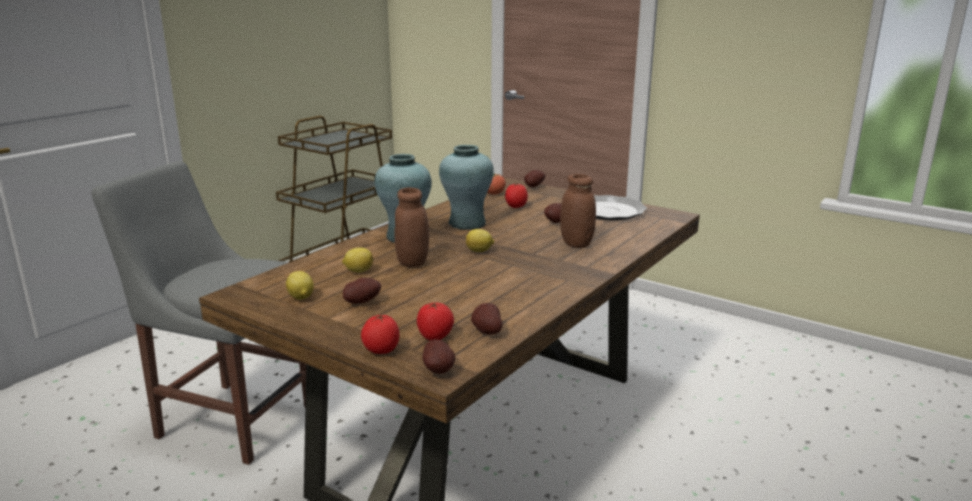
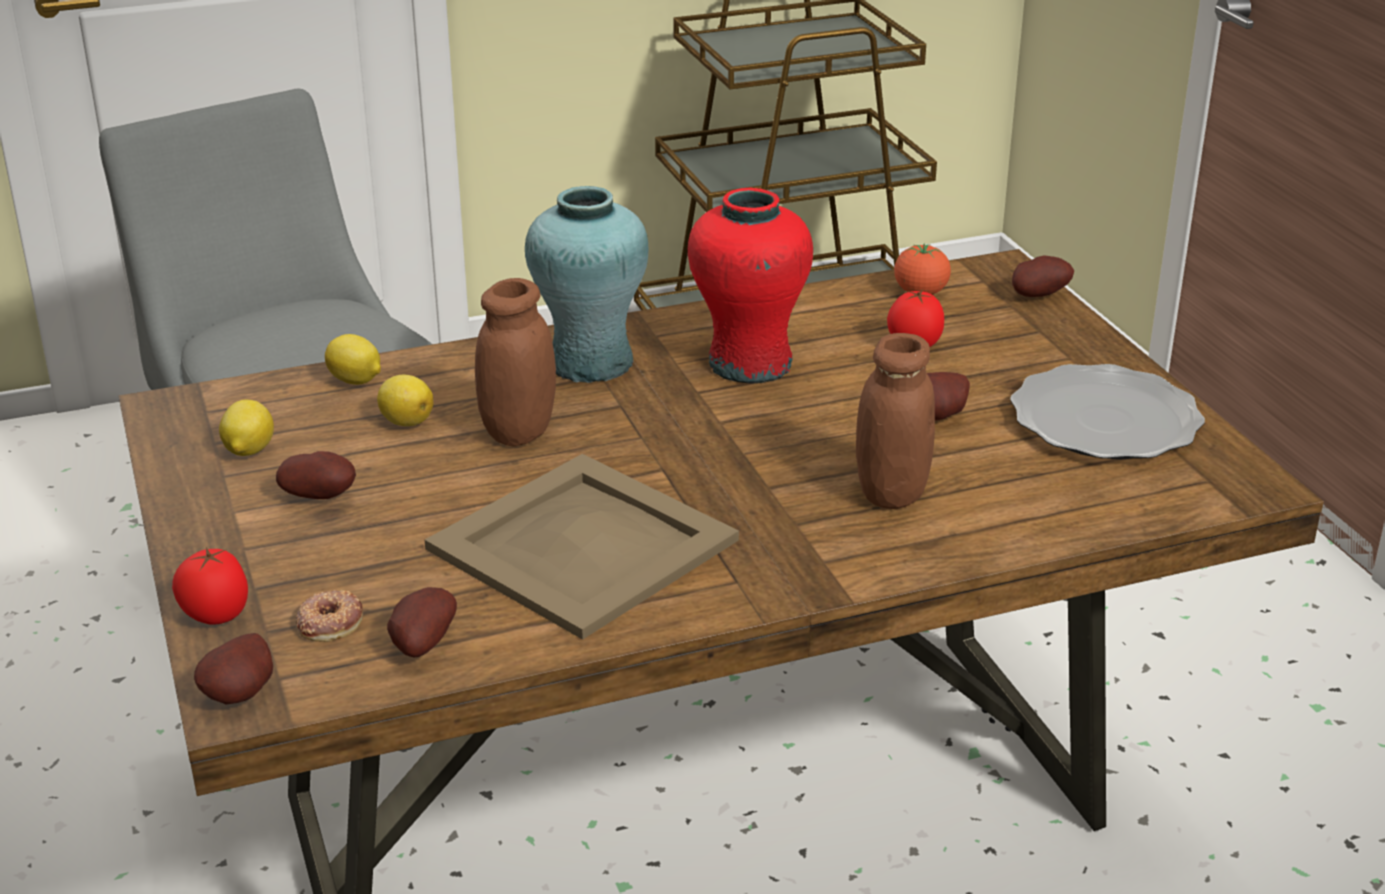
camera: 35 degrees right, 10 degrees up
tomato [417,302,454,341] -> donut [296,590,363,642]
turquoise vase [439,145,494,230] -> red vase [688,188,813,383]
lemon [466,229,494,252] -> lemon moved to [325,334,381,385]
none -> beige tray [425,454,739,640]

